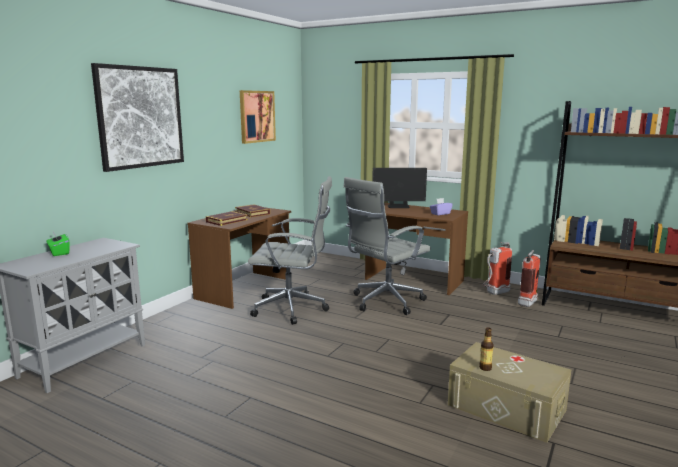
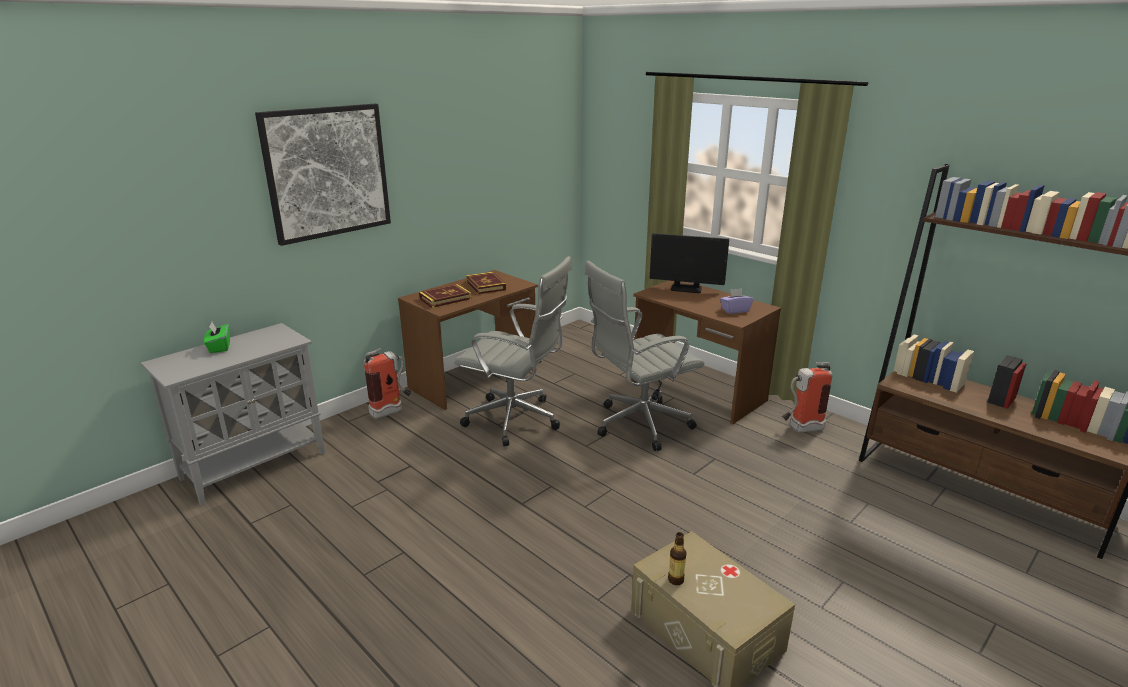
camera: 15 degrees right, 10 degrees up
picture [240,90,276,144] -> none
fire extinguisher [518,250,541,307] -> fire extinguisher moved to [364,348,411,419]

